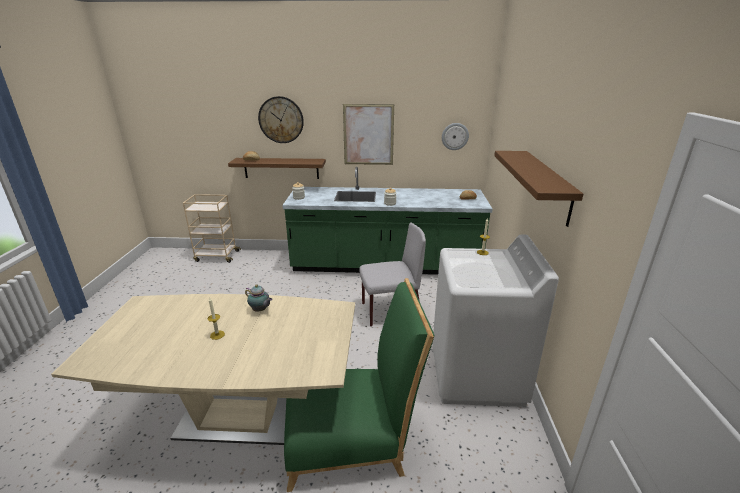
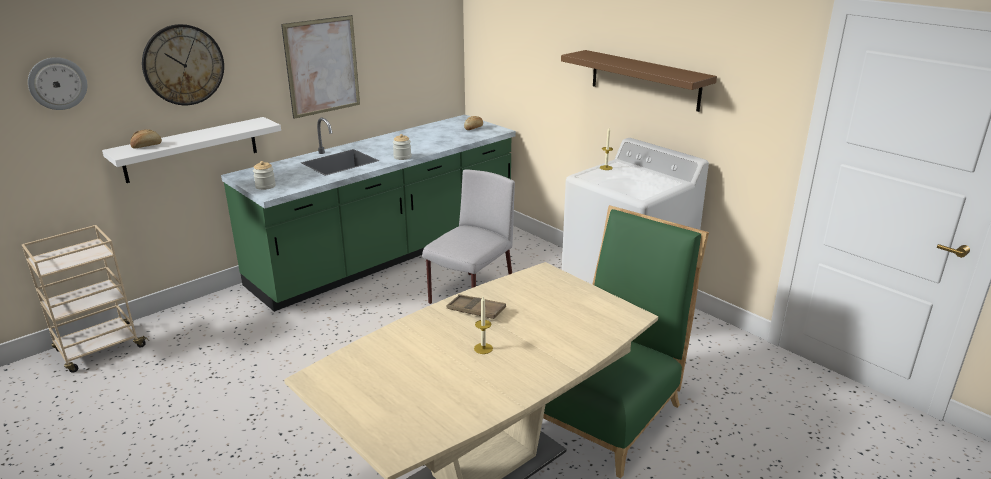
camera: 45 degrees left, 0 degrees up
brown shelf [228,158,326,179] -> white shelf [102,117,281,183]
teapot [245,285,273,312] -> brown tray [446,294,506,319]
wall clock [442,123,469,150] -> wall clock moved to [28,57,87,110]

